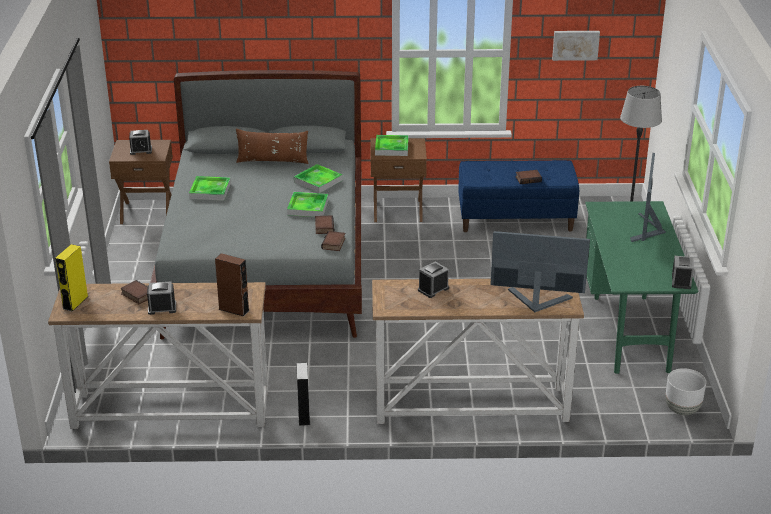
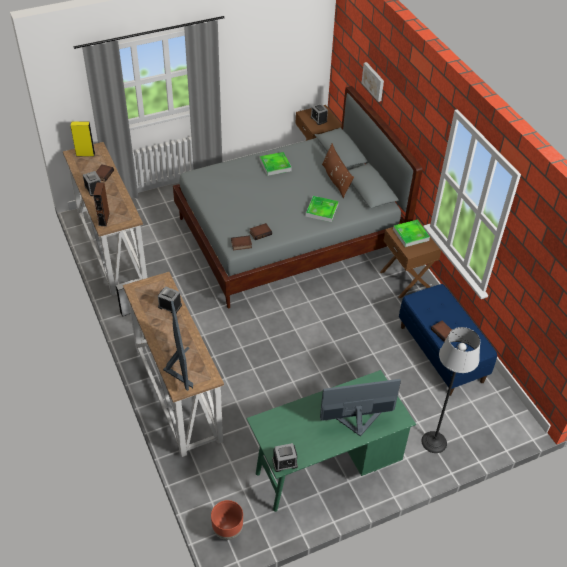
camera: 65 degrees right, 15 degrees up
tray [287,192,328,217] -> none
picture [552,31,600,61] -> picture moved to [362,62,384,102]
white planter [665,368,706,415] -> brown planter [211,500,243,540]

